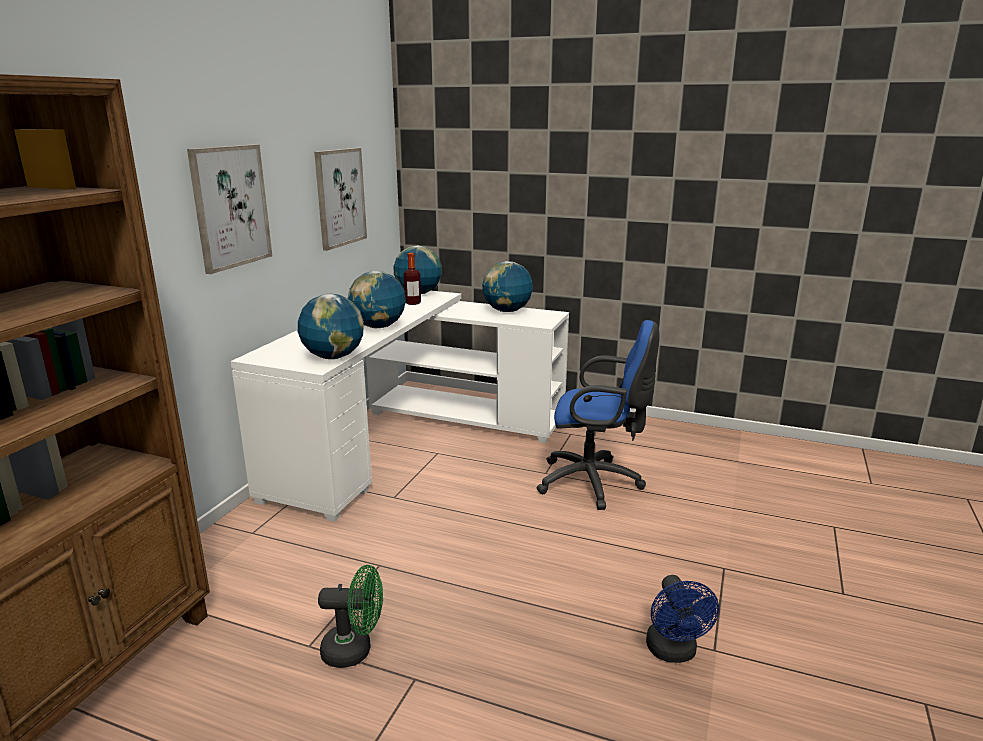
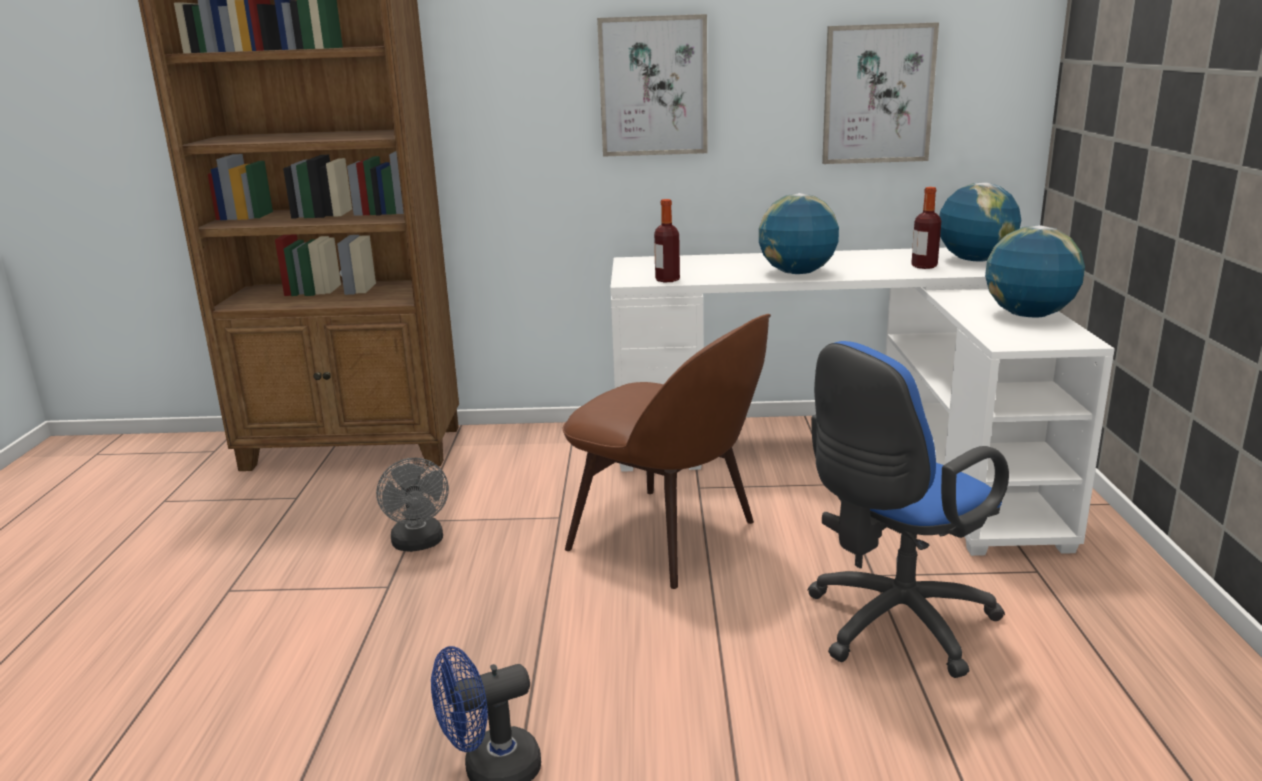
camera: 70 degrees right, 0 degrees up
globe [298,294,364,359] -> bottle [654,199,680,283]
green fan [318,565,383,668] -> grey fan [376,458,449,552]
blue office chair [537,320,660,510] -> blue office chair turned 60 degrees clockwise [807,341,1009,678]
none -> brown chair [563,314,771,589]

